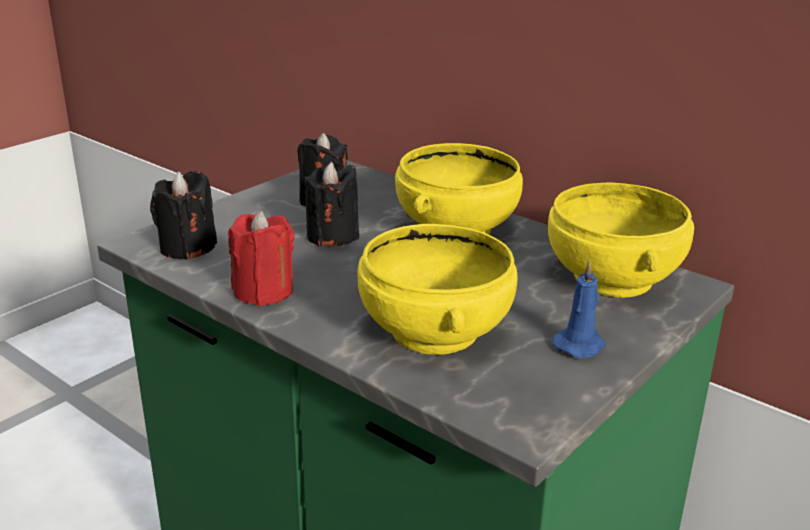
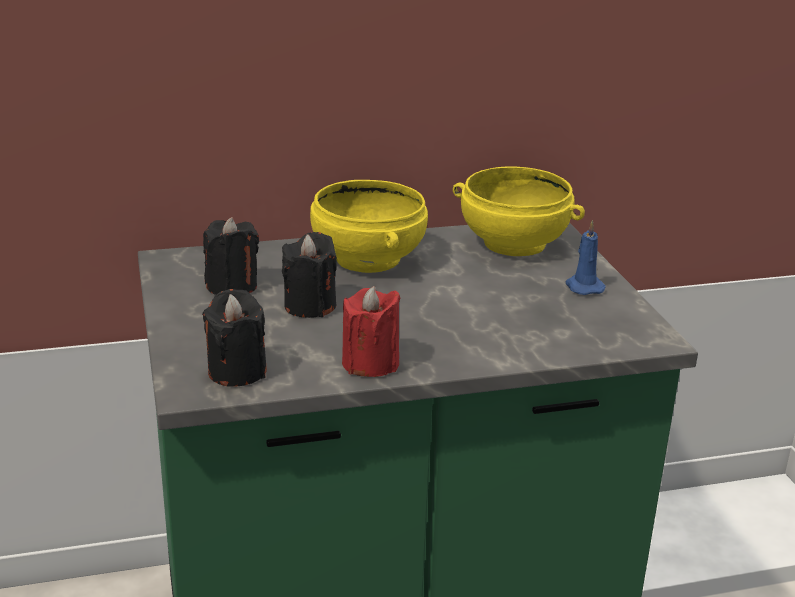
camera: 55 degrees left, 0 degrees up
yellow bowl [357,224,517,355] -> none

